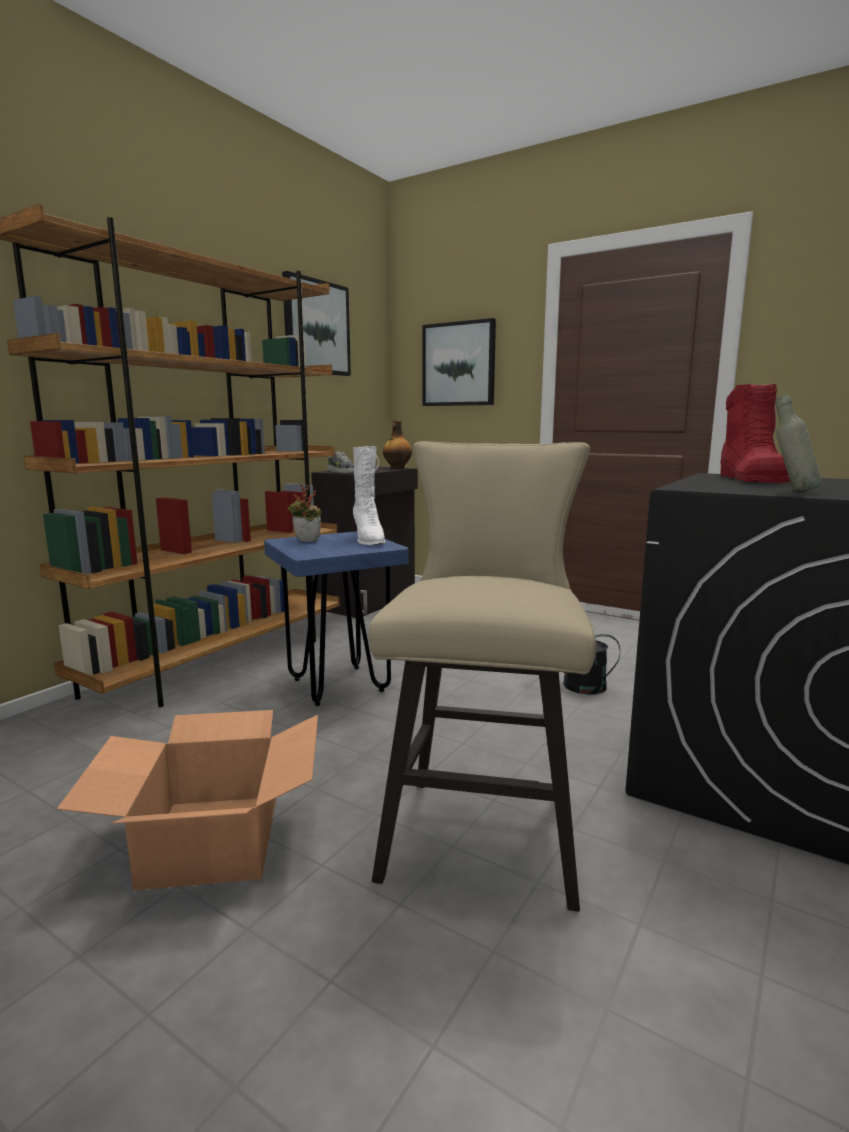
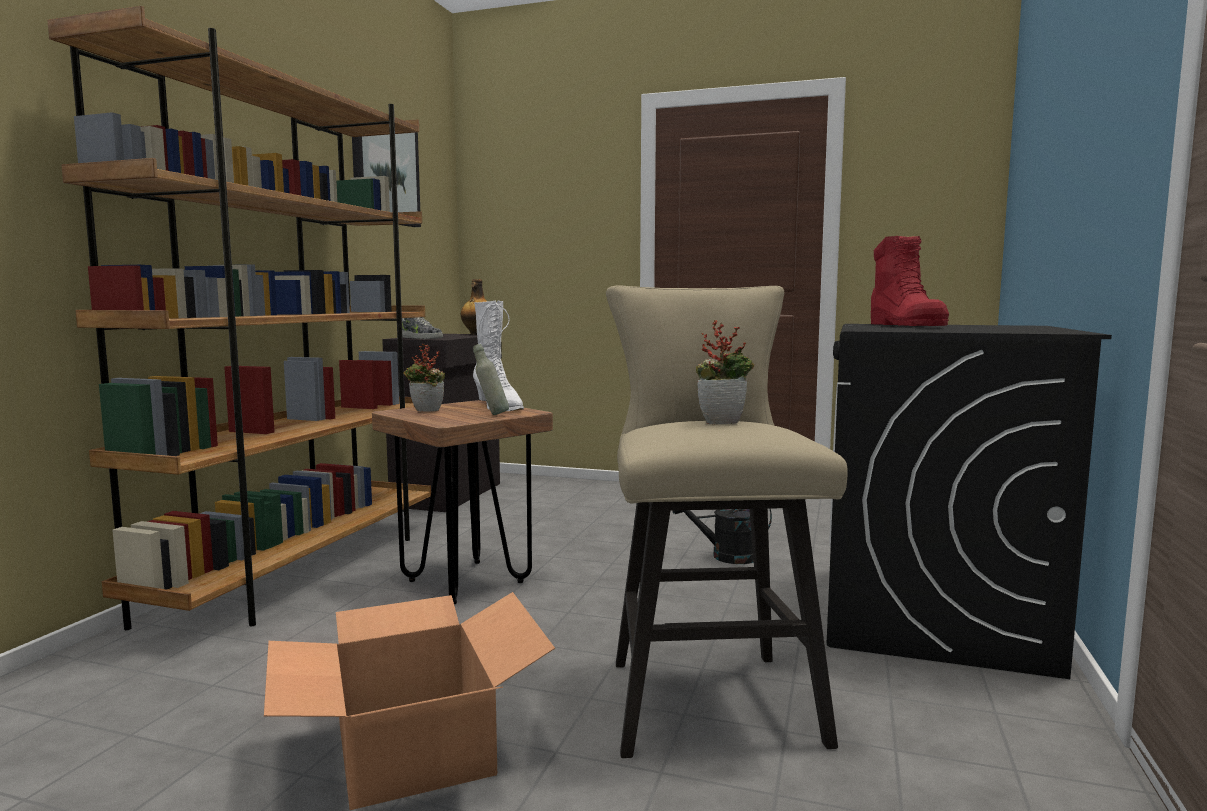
camera: 15 degrees left, 5 degrees down
blue stool [264,531,408,706] -> brown stool [372,400,553,604]
picture [423,318,496,406] -> none
grey bottle [775,395,822,493] -> grey bottle moved to [473,344,509,415]
none -> potted plant [696,320,754,424]

